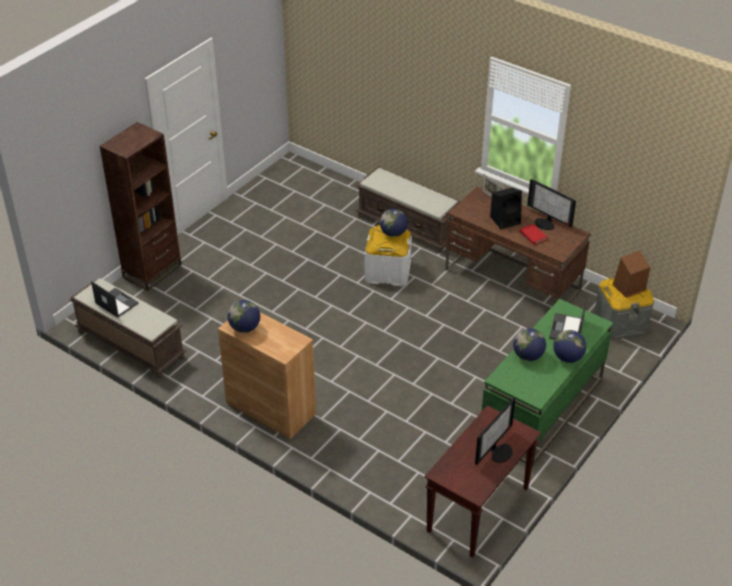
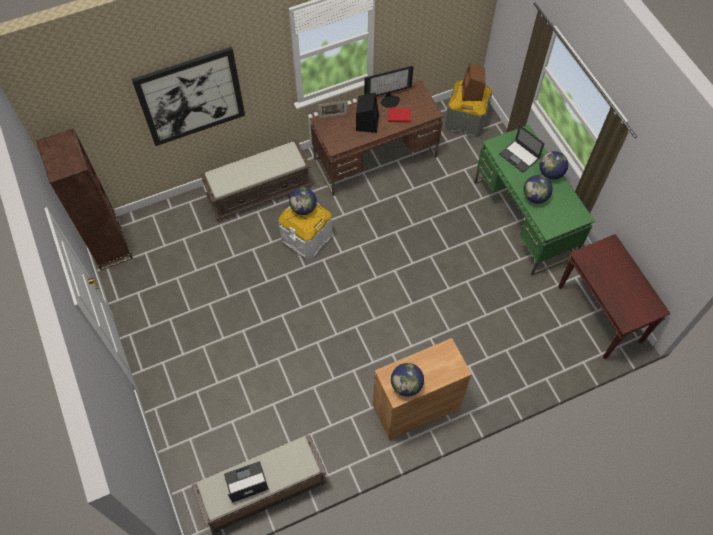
camera: 60 degrees left, 20 degrees up
brown bookcase [100,122,182,291] -> brown bookcase moved to [36,128,133,270]
monitor [475,398,515,465] -> none
none -> picture [131,47,245,146]

